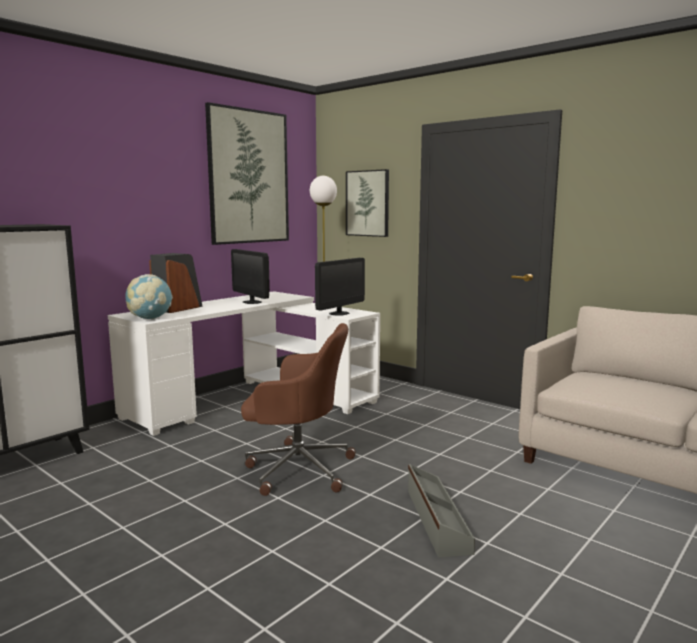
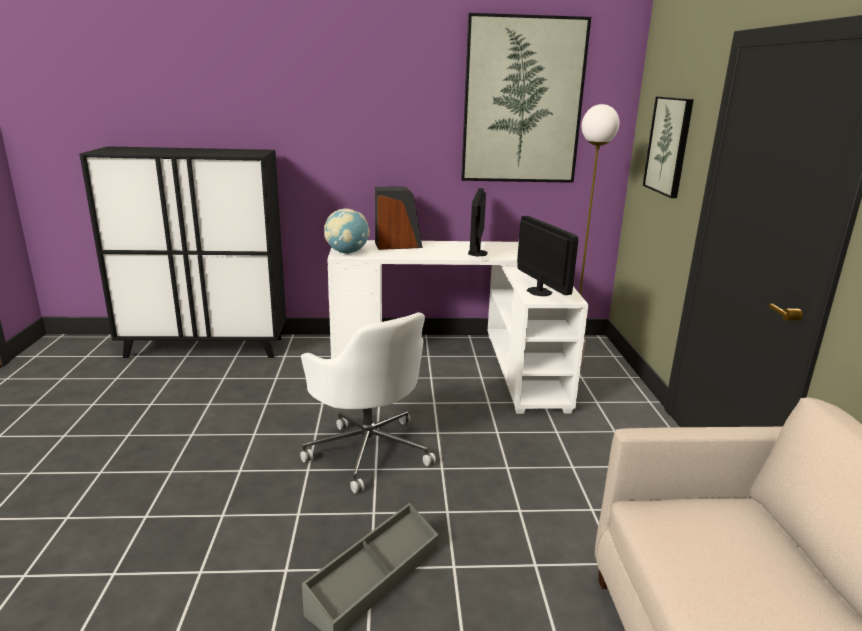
camera: 45 degrees right, 10 degrees up
brown office chair [241,323,356,496] -> white office chair [300,312,436,493]
monitor [315,258,365,316] -> monitor turned 105 degrees counterclockwise [517,216,578,296]

